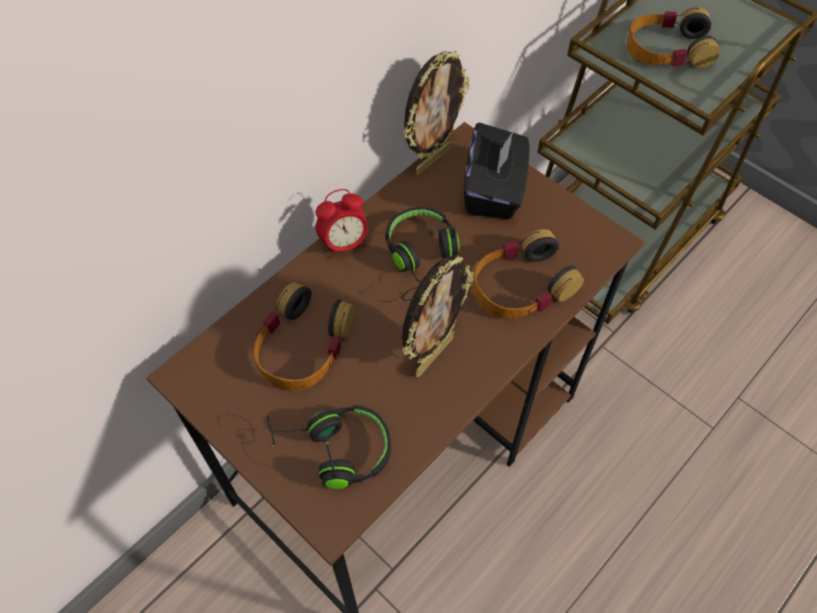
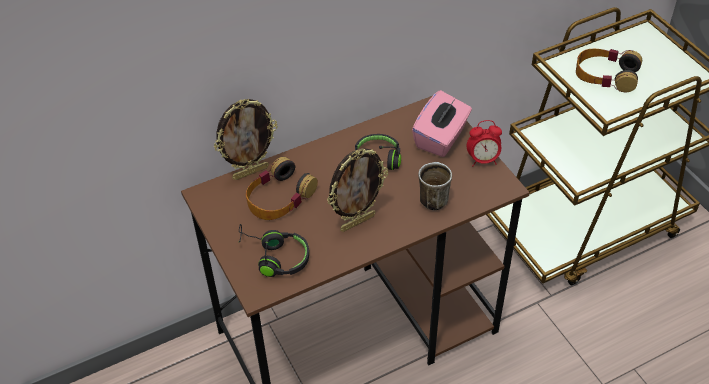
camera: 20 degrees right, 10 degrees down
alarm clock [316,189,368,258] -> alarm clock moved to [467,120,502,166]
picture frame [403,51,470,175] -> picture frame moved to [214,99,278,180]
black tissue box [464,123,530,219] -> pink tissue box [412,90,472,157]
headphones [473,229,584,319] -> mug [418,162,452,211]

